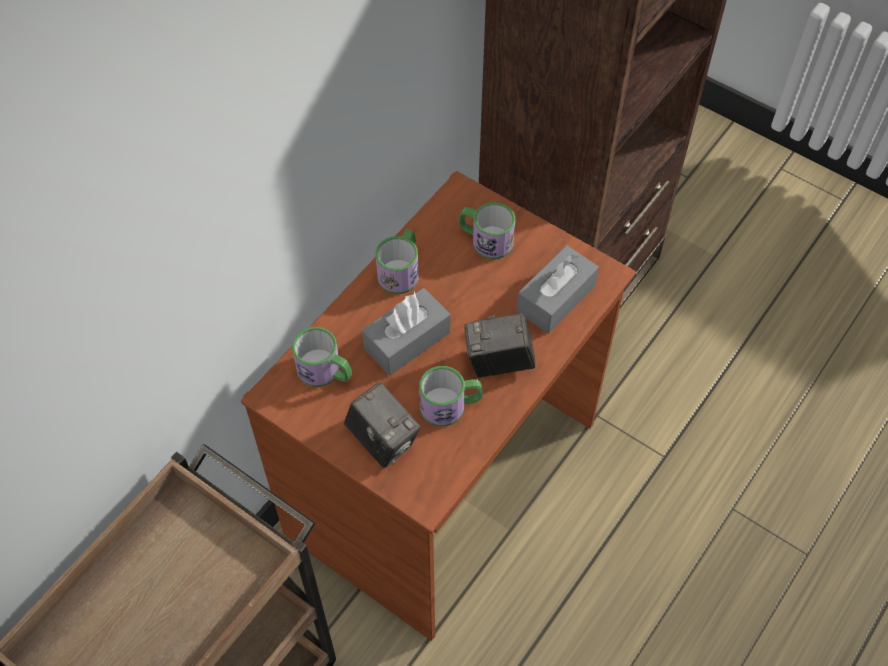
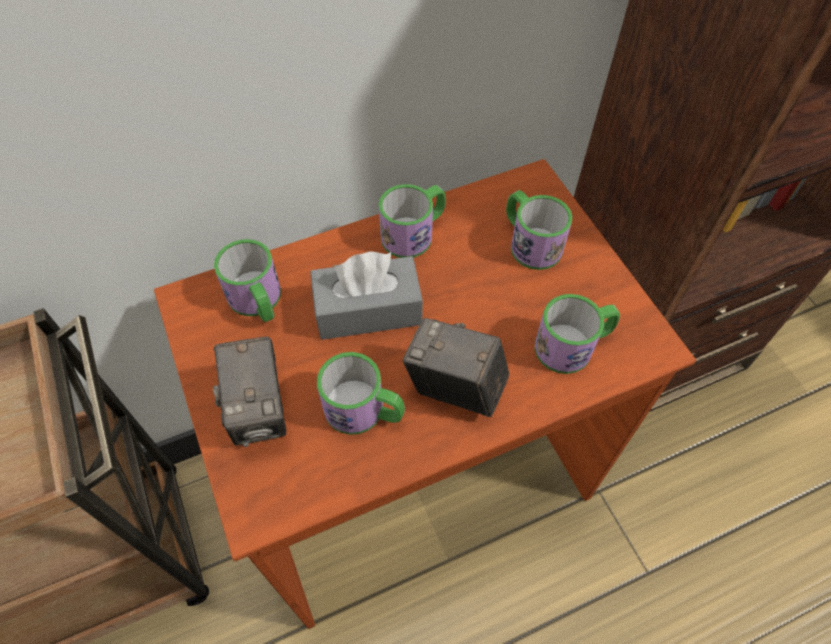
camera: 30 degrees right, 0 degrees up
grey tissue box [517,245,599,333] -> mug [535,294,620,374]

